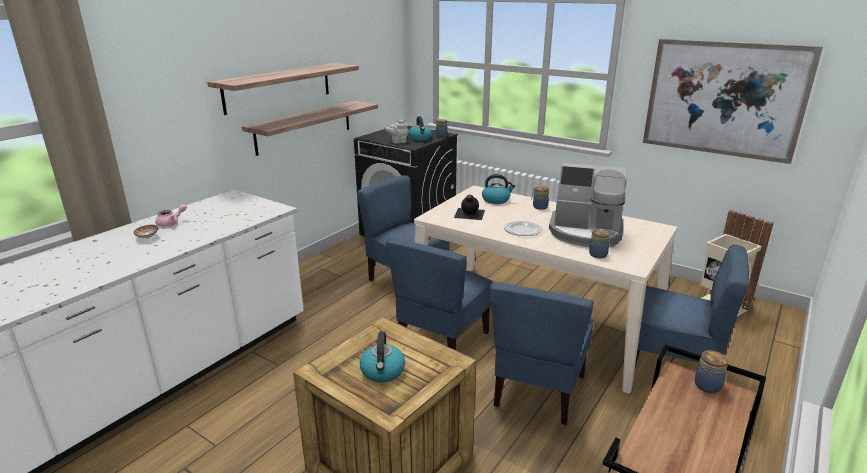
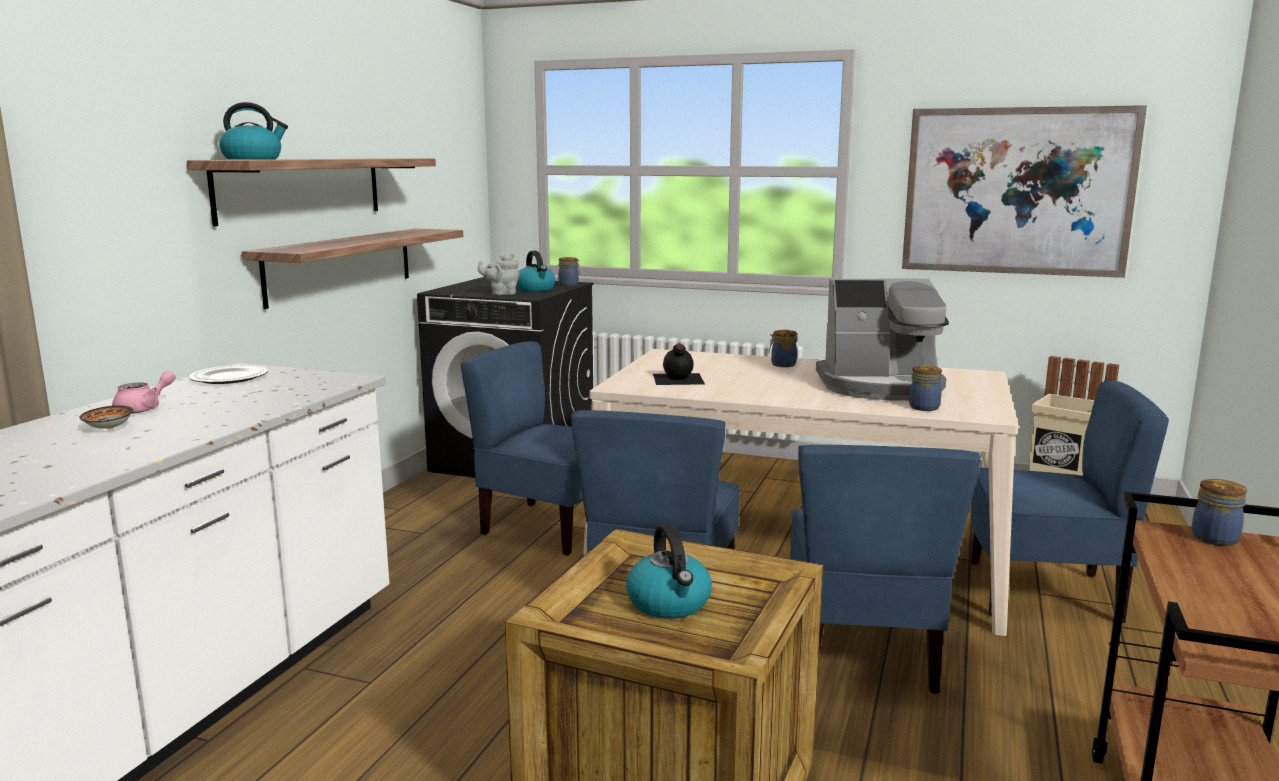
camera: 15 degrees left, 10 degrees down
kettle [482,174,515,204] -> kettle moved to [219,102,288,160]
plate [504,220,543,236] -> plate moved to [189,365,268,384]

